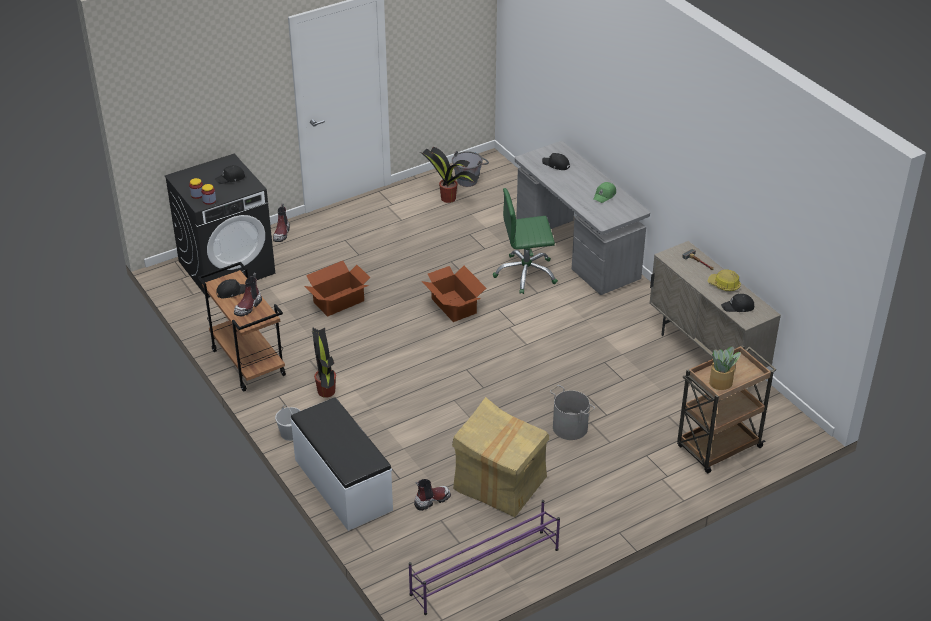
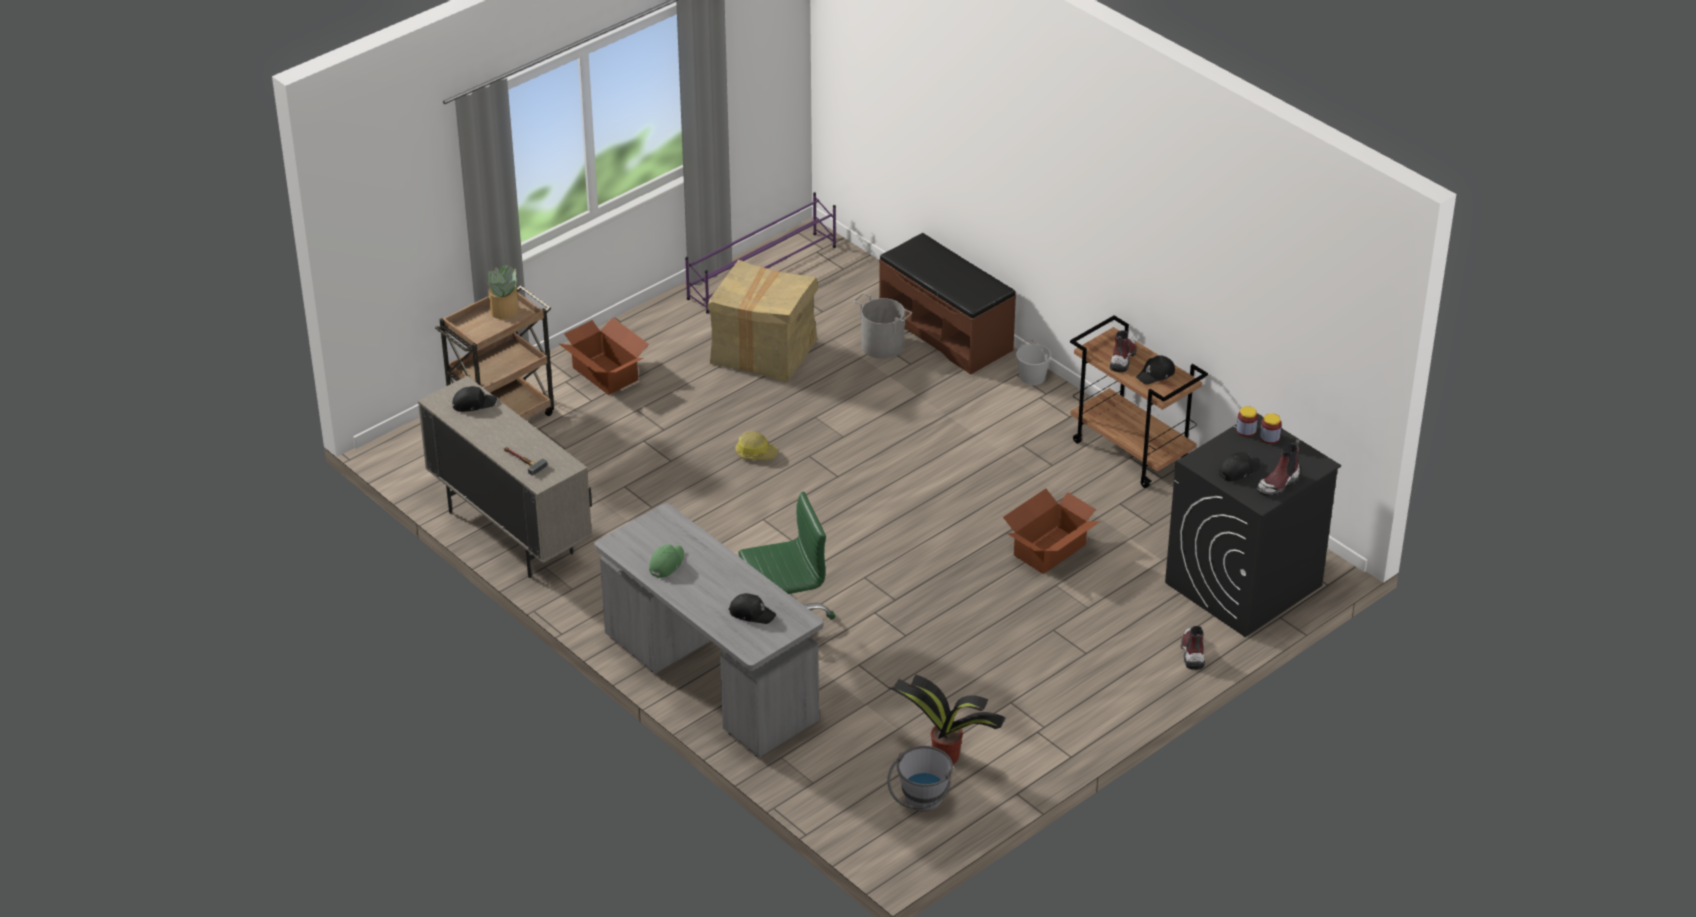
camera: 170 degrees right, 0 degrees up
white bench [291,397,393,531] -> brown bench [879,233,1016,375]
potted plant [312,328,336,398] -> none
boot [414,479,451,511] -> boot moved to [1257,439,1300,496]
cardboard box [422,266,486,322] -> cardboard box moved to [559,317,649,395]
grey bucket [550,385,595,440] -> grey bucket moved to [854,293,912,359]
hard hat [708,269,741,291] -> hard hat moved to [735,431,778,460]

